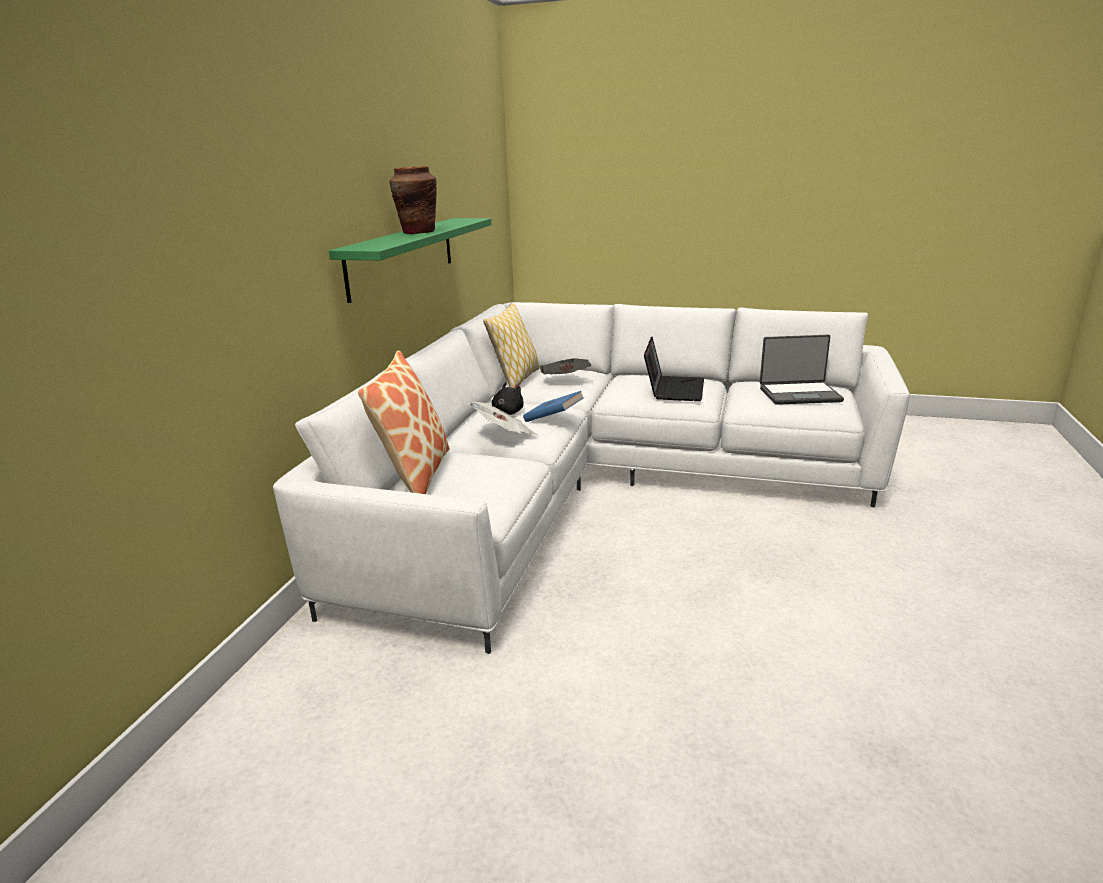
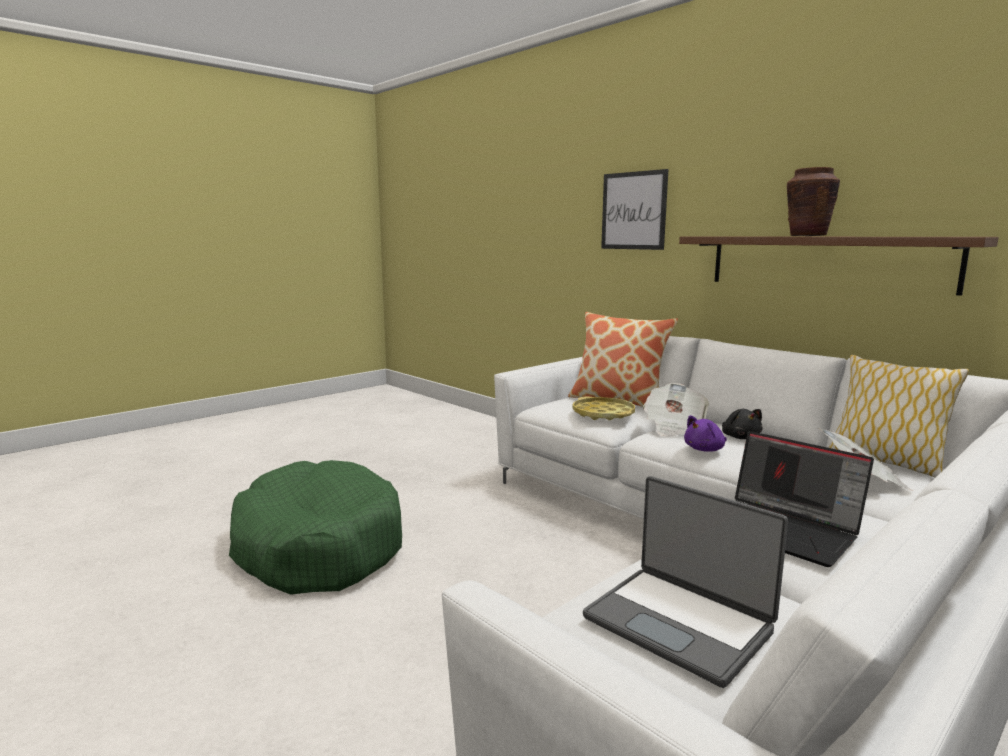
camera: 120 degrees right, 10 degrees down
green shelf [329,218,492,303] -> brown shelf [679,236,999,296]
blue book [523,391,584,422] -> purple plush toy [684,415,727,452]
laptop [760,335,844,405] -> laptop turned 75 degrees counterclockwise [583,476,788,688]
none -> green dog bed [229,460,402,595]
none -> yellow tray [572,397,635,420]
none -> picture [601,169,669,250]

